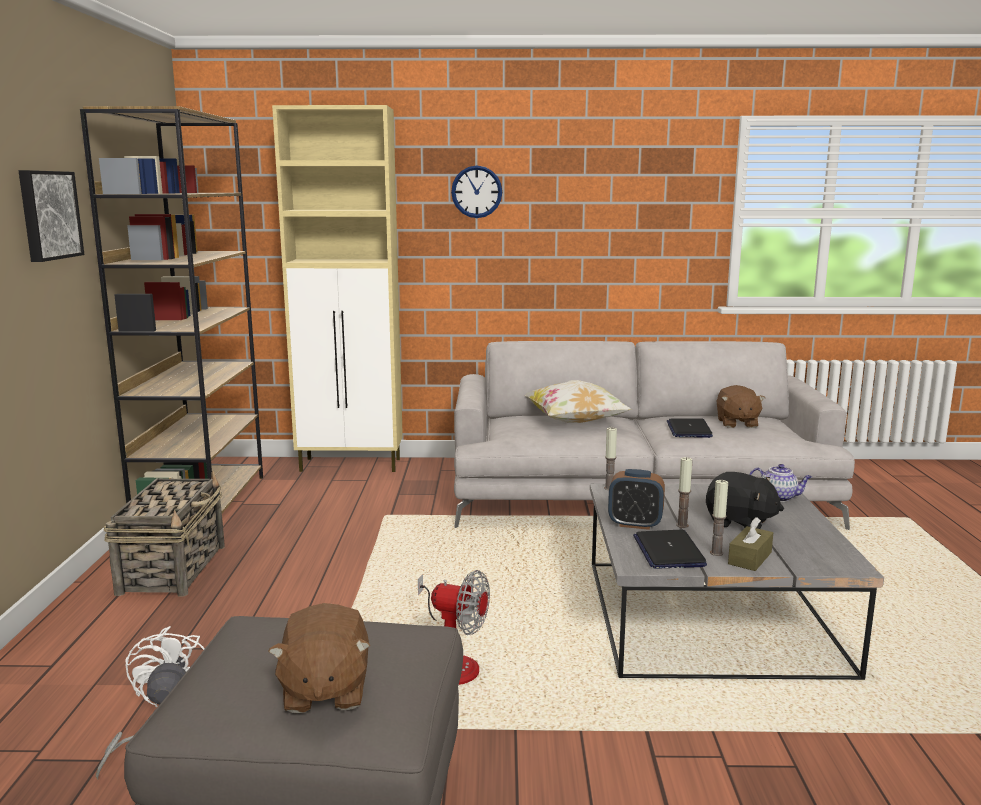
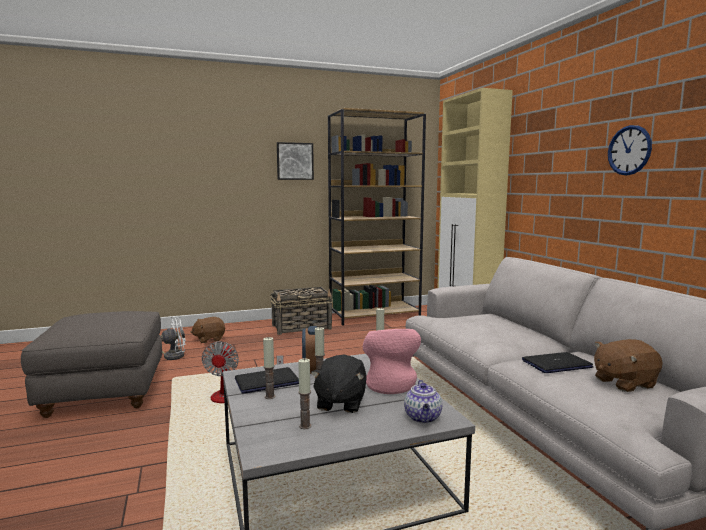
camera: 70 degrees right, 5 degrees down
brown plush toy [268,603,370,713] -> brown plush toy moved to [190,317,226,343]
wall clock [451,166,502,218] -> wall clock moved to [608,125,652,175]
pillow [524,380,633,423] -> none
brown tissue box [728,517,773,571] -> none
none -> candle [298,359,311,429]
none -> pink vase [363,329,421,394]

